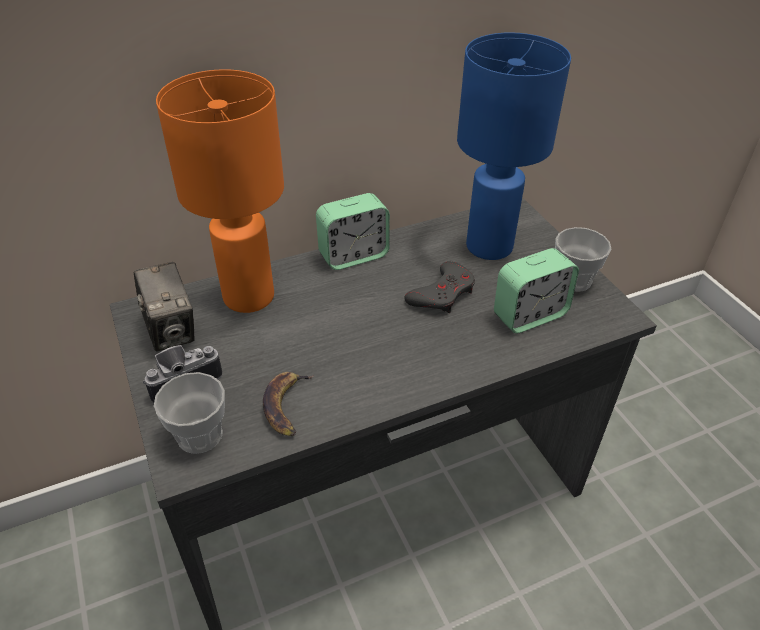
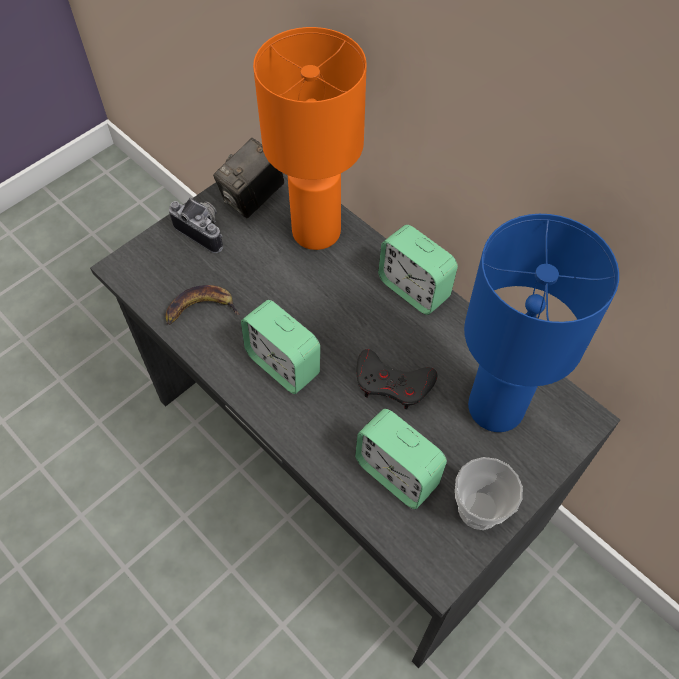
camera: 70 degrees right, 15 degrees up
cup [154,372,225,454] -> none
none -> alarm clock [241,300,320,394]

